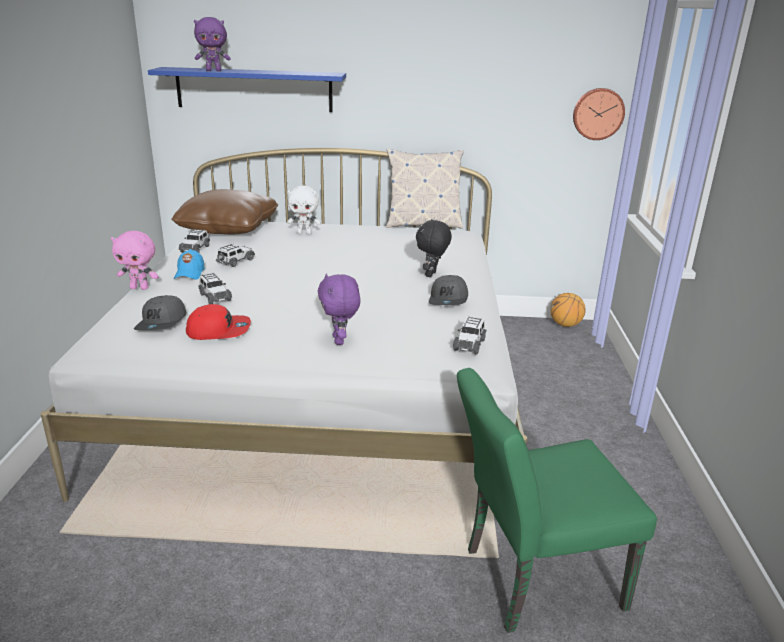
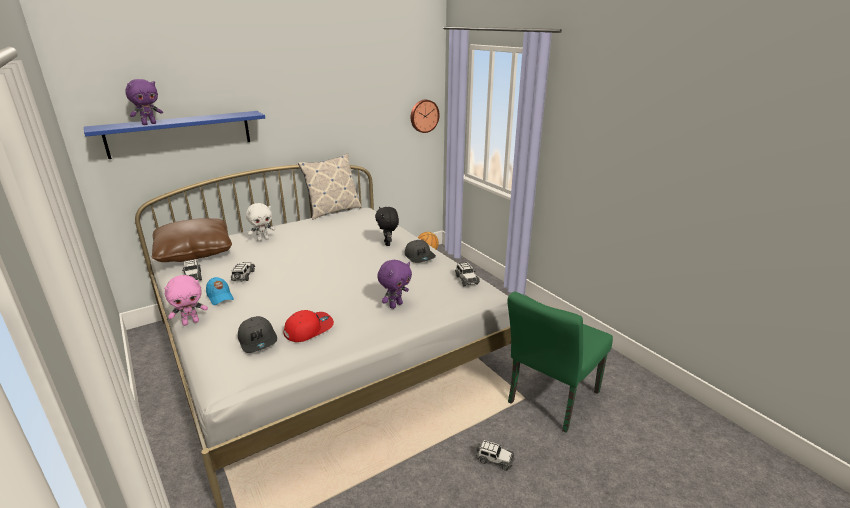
camera: 35 degrees left, 0 degrees up
toy car [198,273,232,304] -> toy car moved to [476,440,515,471]
purple plush toy [318,273,360,345] -> purple plush toy turned 90 degrees counterclockwise [377,260,412,309]

